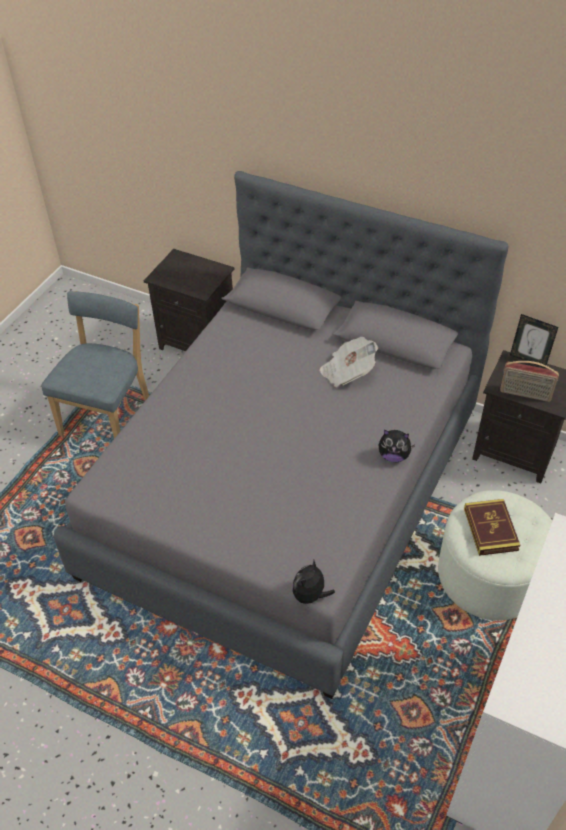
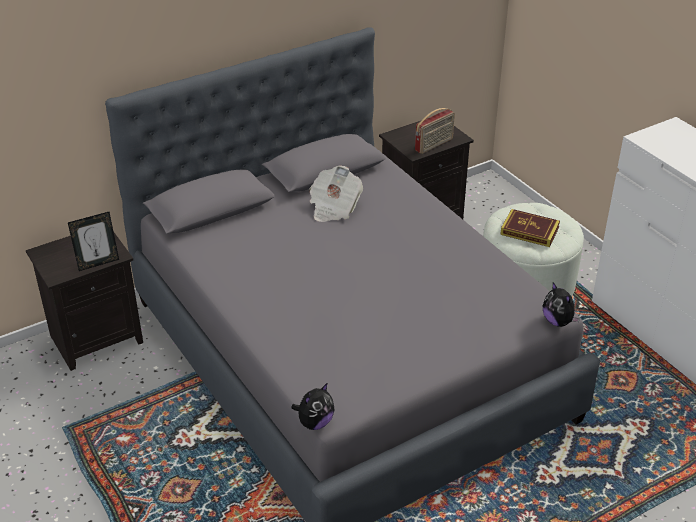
camera: 60 degrees left, 10 degrees down
blue chair [41,291,149,438] -> none
plush toy [379,430,415,462] -> plush toy moved to [291,383,335,430]
picture frame [510,314,558,368] -> picture frame moved to [68,212,119,271]

